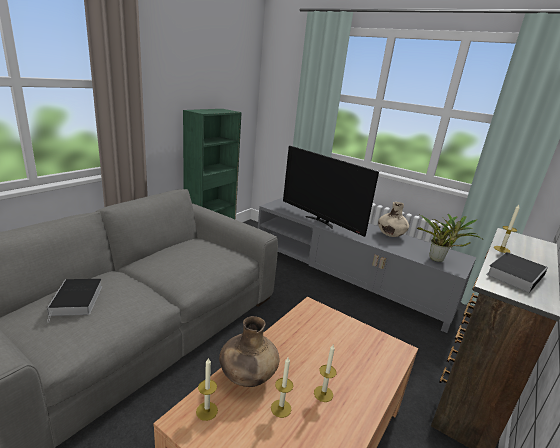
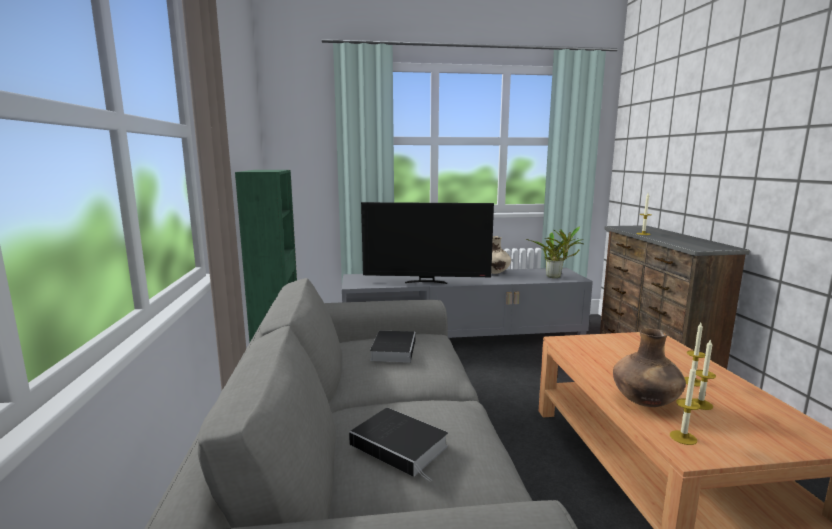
camera: 40 degrees left, 10 degrees down
book [486,252,548,293] -> book moved to [370,331,416,363]

